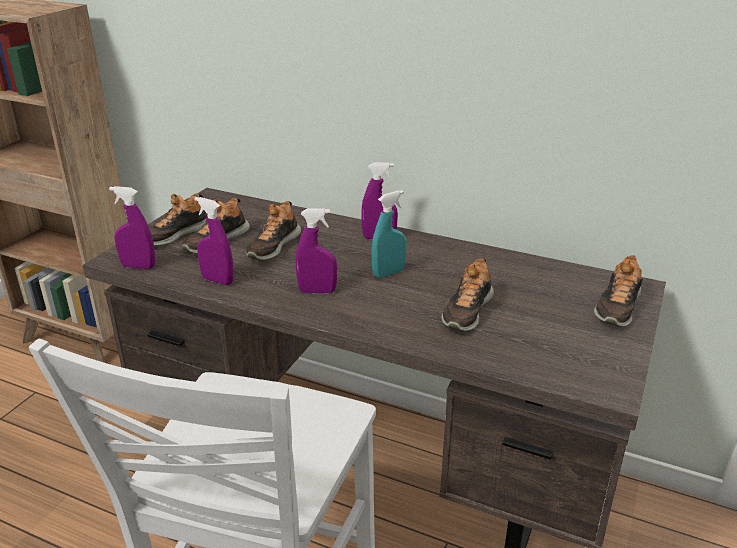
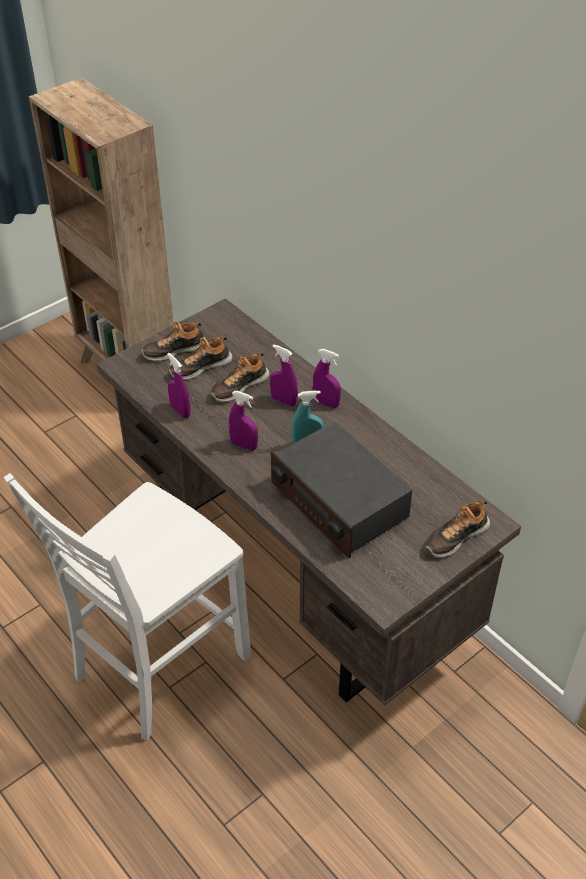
camera: 25 degrees right, 15 degrees up
purple spray bottle [109,186,155,269] -> purple spray bottle moved to [270,344,298,406]
shoe [441,258,494,331] -> radio [271,421,412,558]

